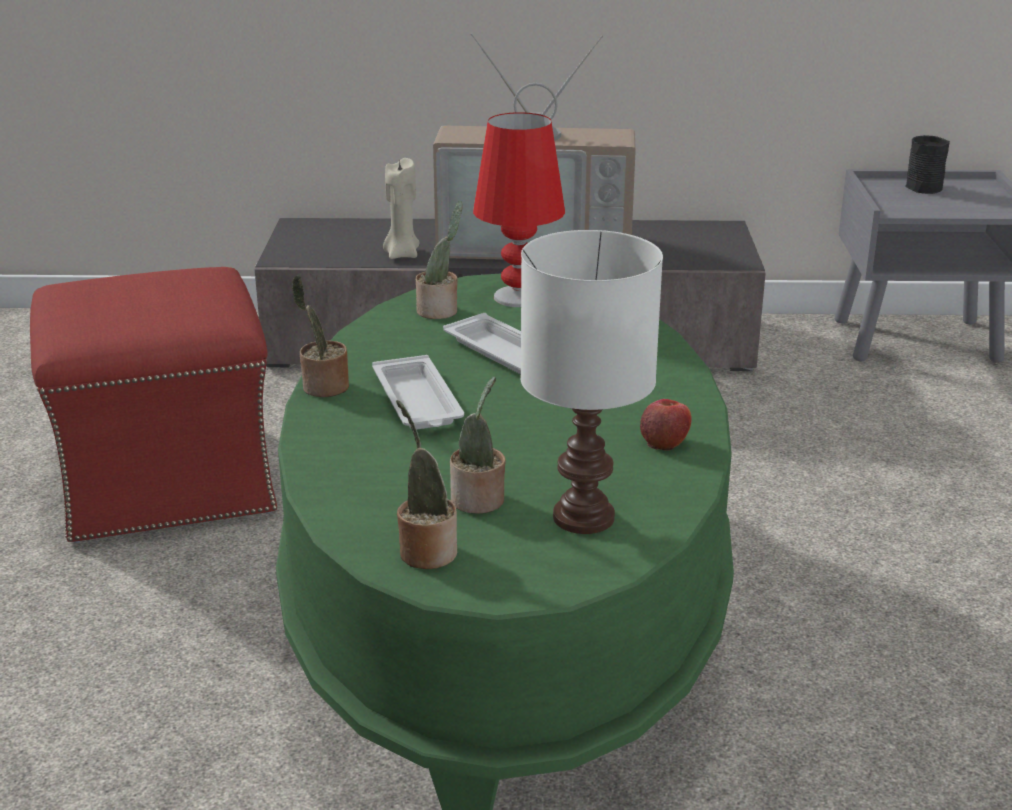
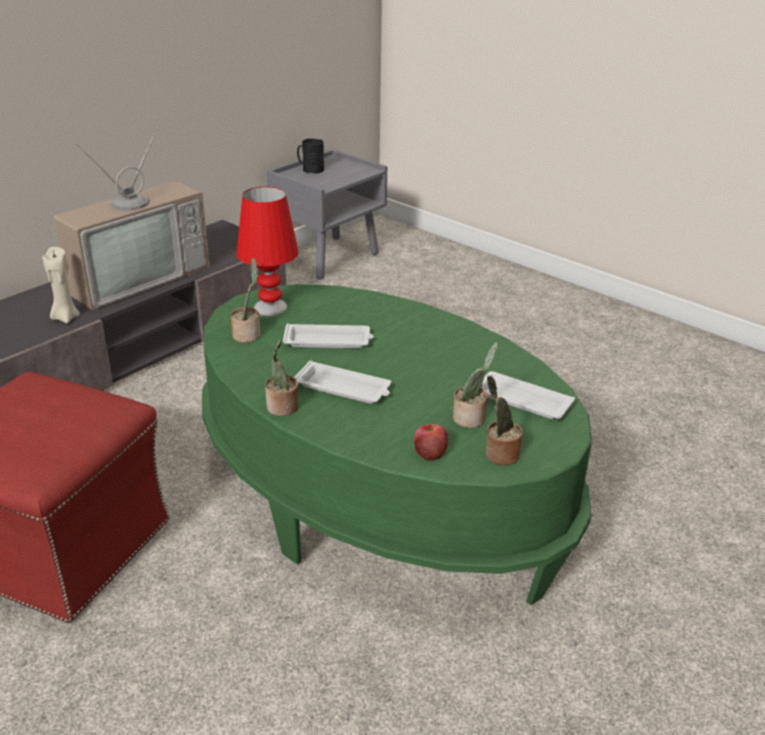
camera: 50 degrees left, 5 degrees up
white table lamp [520,230,663,534] -> white tray [482,371,575,419]
apple [640,399,692,451] -> apple moved to [414,424,448,461]

